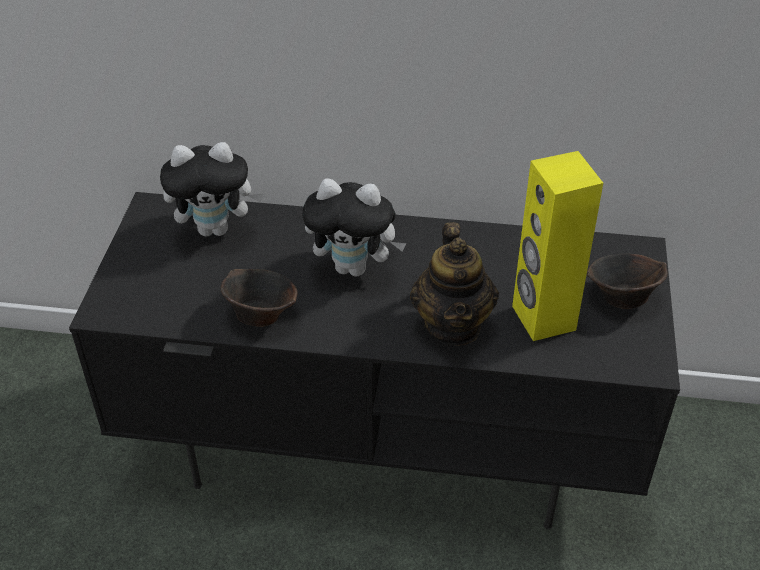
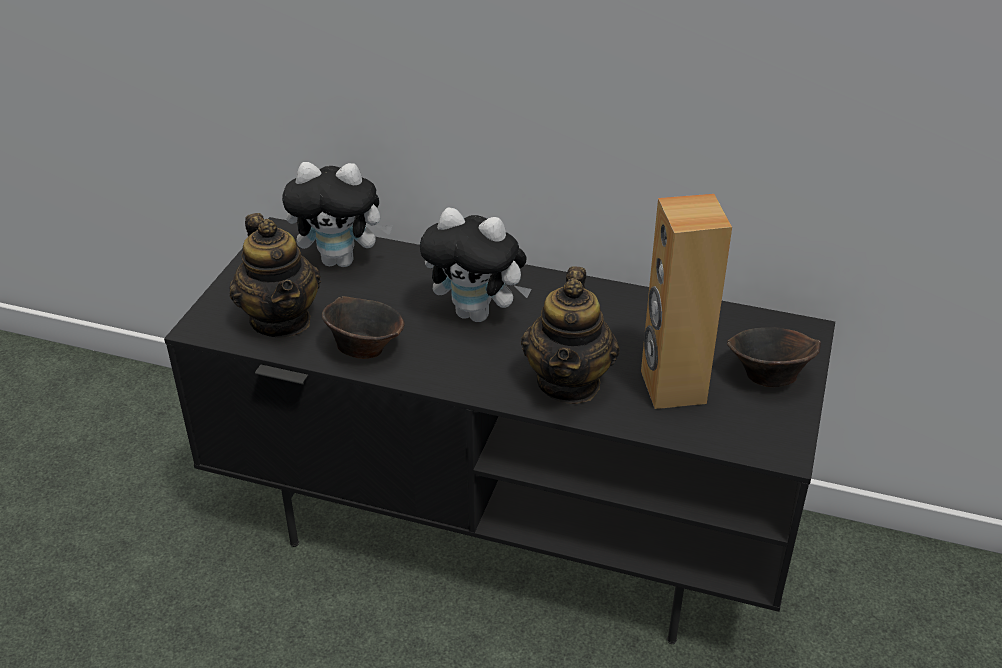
camera: 10 degrees right, 5 degrees down
yellow speaker [512,151,603,341] -> brown speaker [641,194,732,409]
none -> teapot [230,213,321,338]

